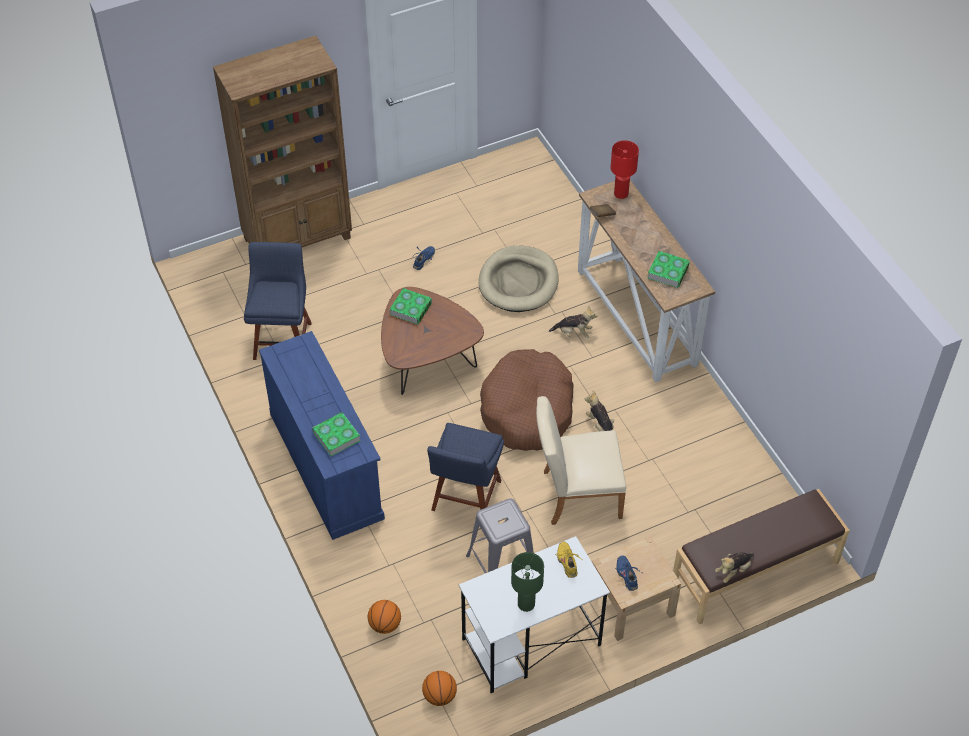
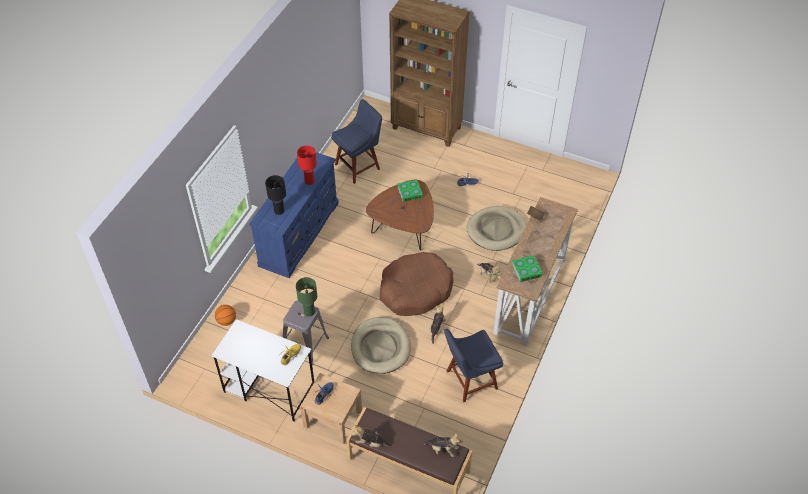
camera: 50 degrees right, 0 degrees up
book [312,412,360,456] -> black table lamp [265,175,286,215]
basketball [422,671,457,706] -> none
blue chair [427,423,504,511] -> blue chair moved to [444,329,503,402]
green table lamp [511,552,544,612] -> green table lamp moved to [296,277,317,317]
beige chair [536,396,626,525] -> beige dog bed [351,317,411,374]
red table lamp [610,140,639,199] -> red table lamp moved to [297,145,317,185]
none -> plush toy [422,434,463,457]

